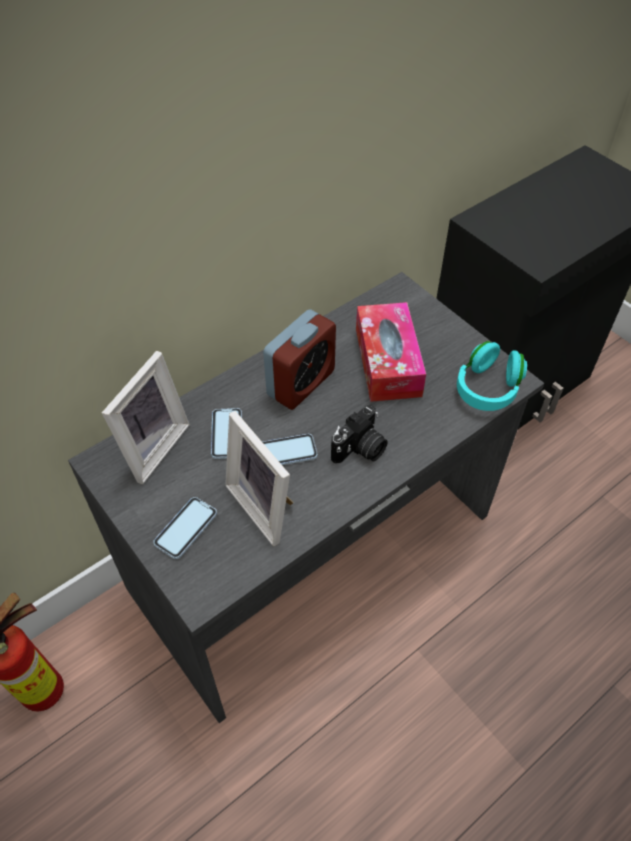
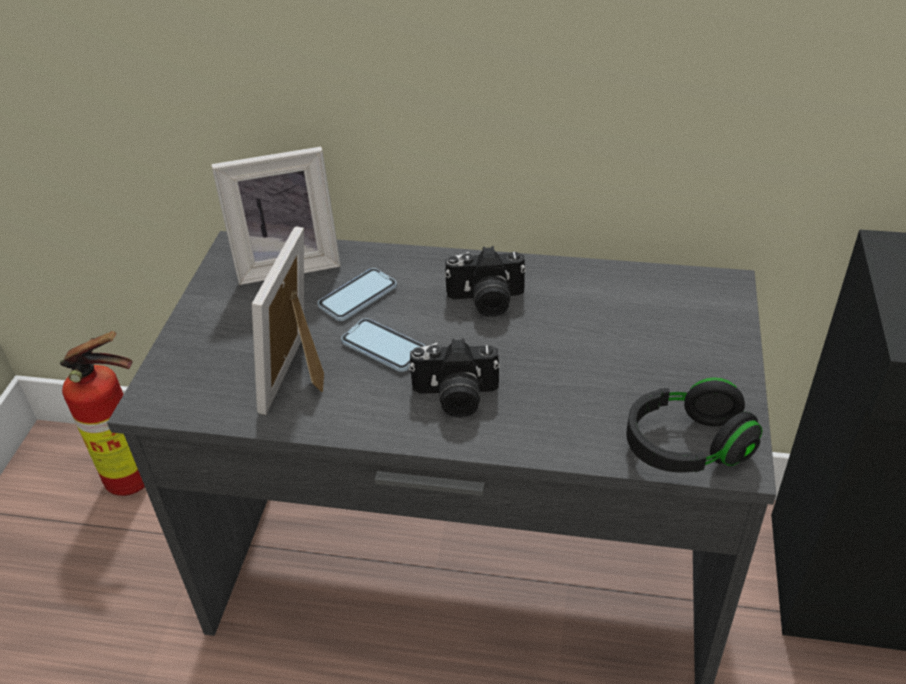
camera: 50 degrees right, 10 degrees down
phone [153,497,217,559] -> none
alarm clock [263,309,336,410] -> camera [445,246,526,317]
tissue box [356,302,426,402] -> none
turquoise headphones [457,341,527,411] -> black headphones [626,377,762,473]

